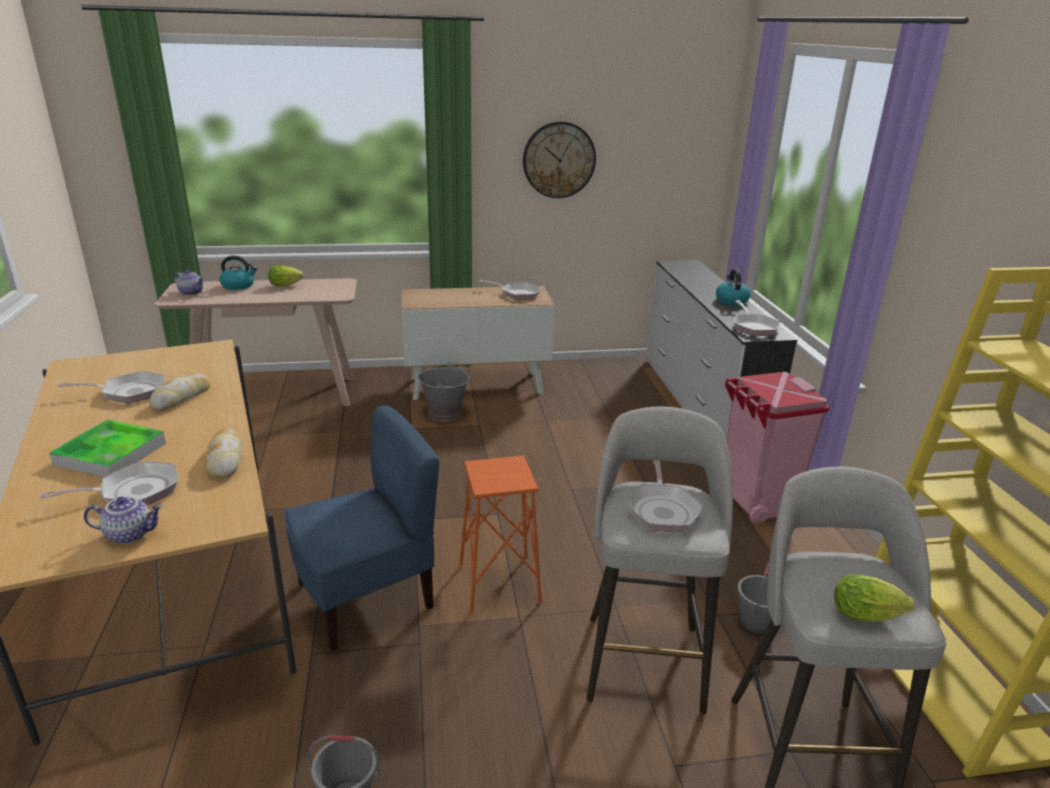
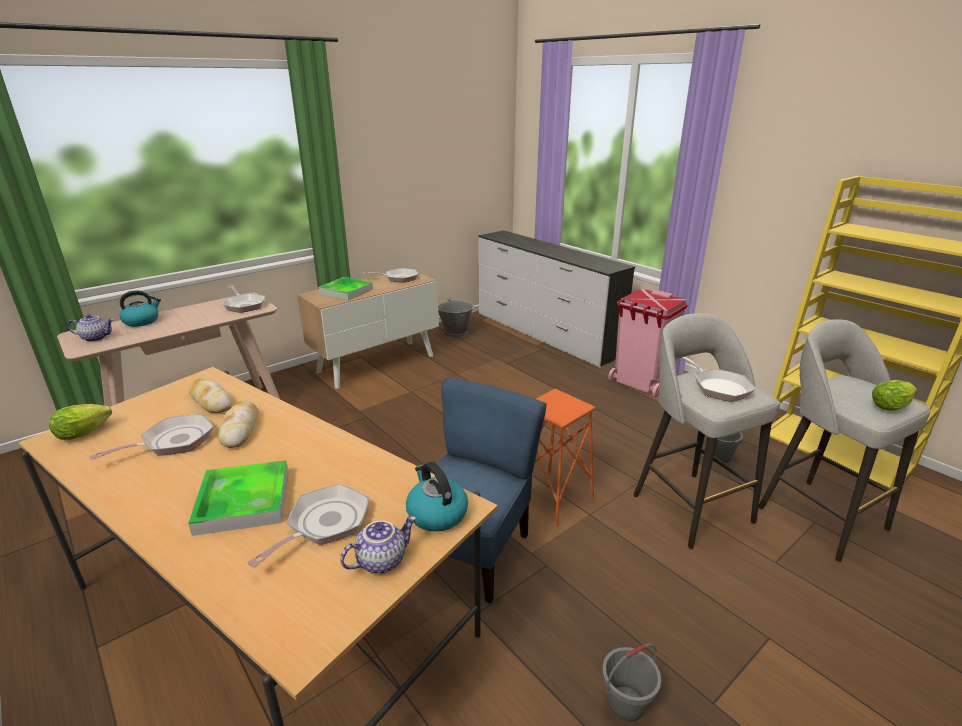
camera: 30 degrees left, 0 degrees up
bread [205,429,242,478] -> bread moved to [188,378,232,413]
lettuce [268,265,304,286] -> lettuce moved to [49,404,112,440]
grey bucket [417,362,470,422] -> grey bucket moved to [438,297,474,338]
wall clock [523,121,596,198] -> none
kettle [716,269,751,305] -> kettle moved to [406,462,468,532]
frying pan [734,300,780,336] -> frying pan moved to [223,285,265,313]
none -> tray [318,277,373,301]

